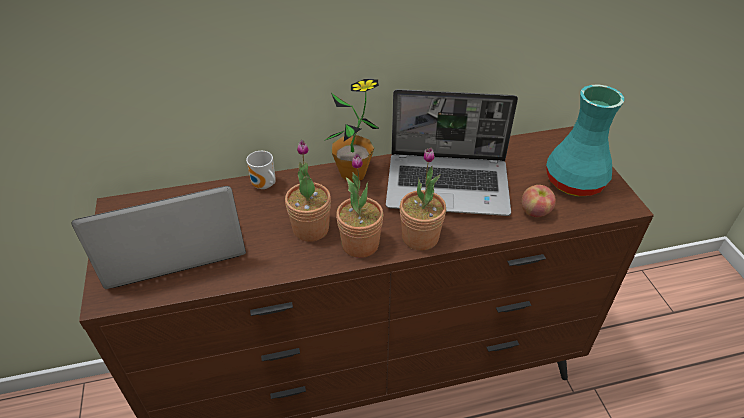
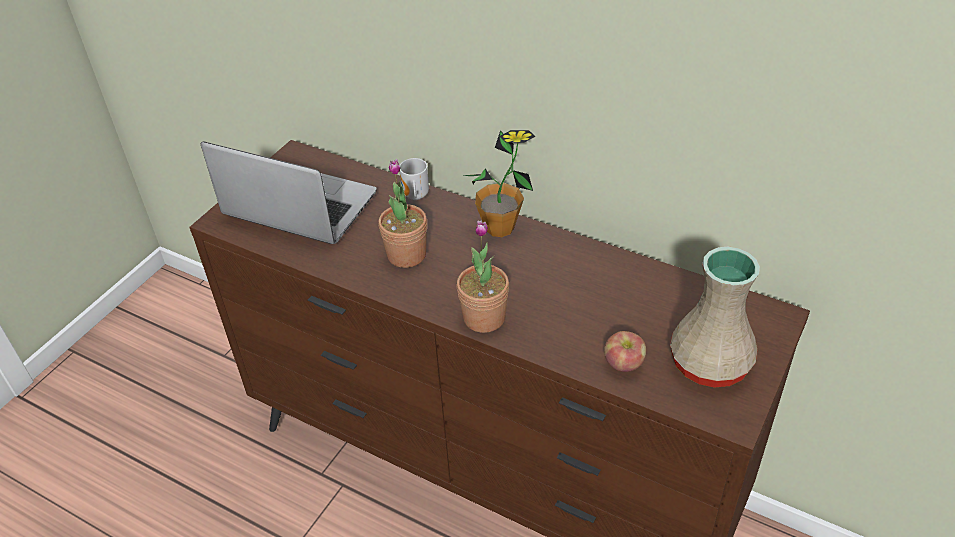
camera: 45 degrees right, 0 degrees up
potted plant [336,153,383,258] -> none
laptop [386,89,518,216] -> none
turquoise vase [546,85,624,196] -> beige vase [670,246,760,388]

